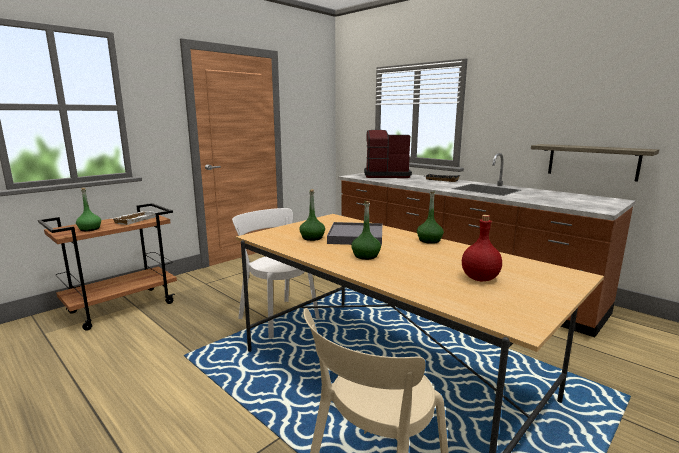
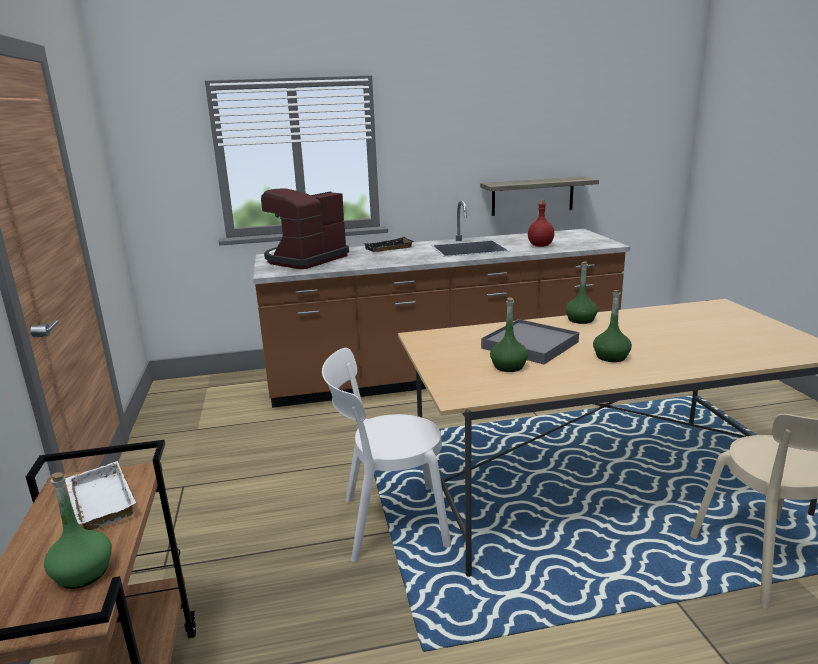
camera: 55 degrees left, 5 degrees up
red bottle [462,215,502,281] -> red bottle moved to [528,200,555,247]

